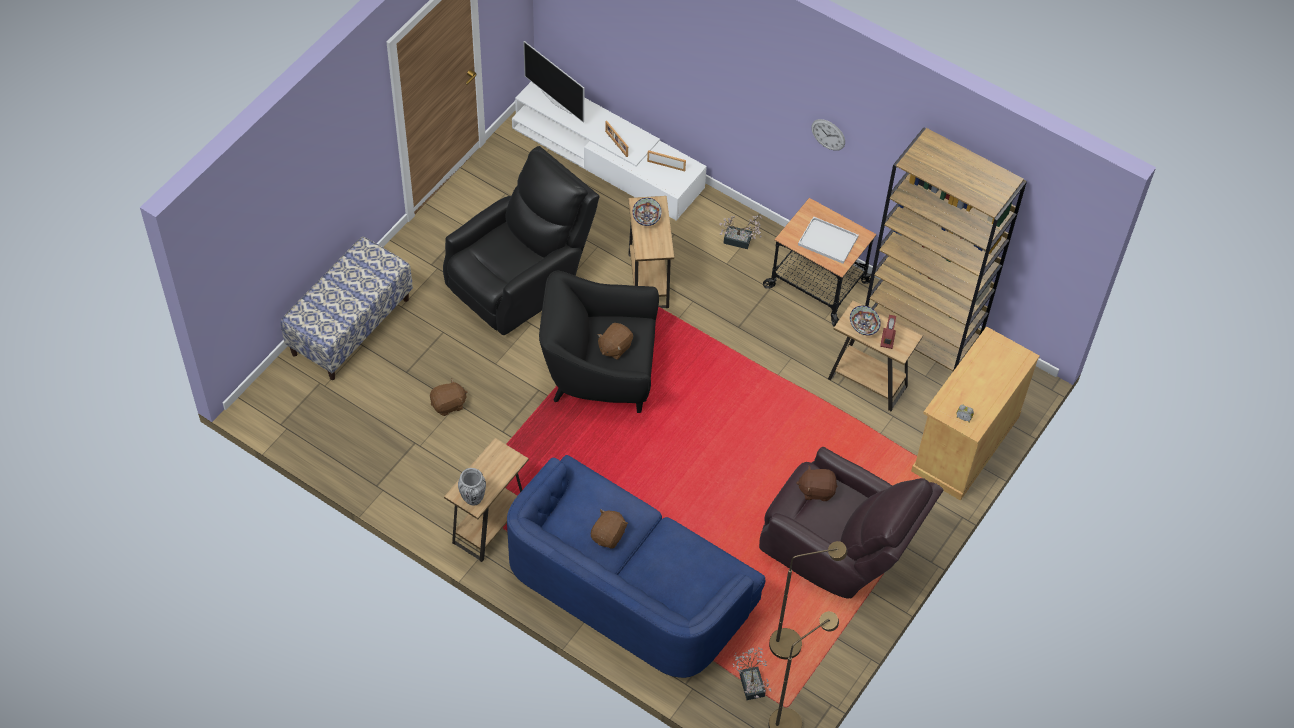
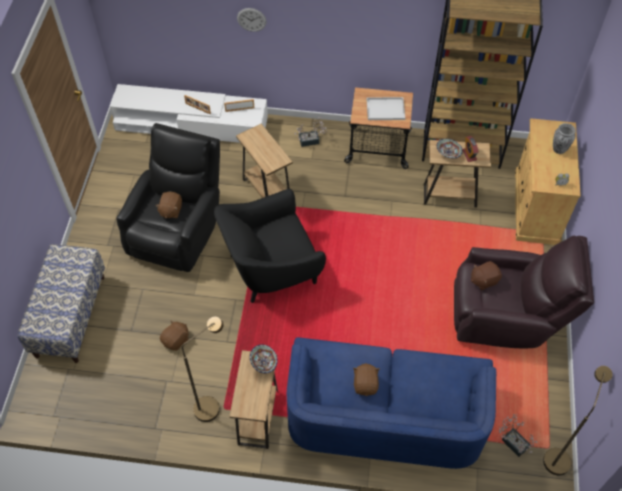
camera: 25 degrees left, 0 degrees up
vase [458,468,486,506] -> vase moved to [553,123,576,154]
television [523,41,584,123] -> none
brown plush toy [597,323,633,360] -> brown plush toy moved to [155,192,182,218]
bowl [633,198,662,226] -> bowl moved to [250,344,278,374]
brown floor lamp [769,541,847,660] -> brown floor lamp moved to [182,317,224,422]
wall clock [811,119,845,151] -> wall clock moved to [237,8,267,32]

